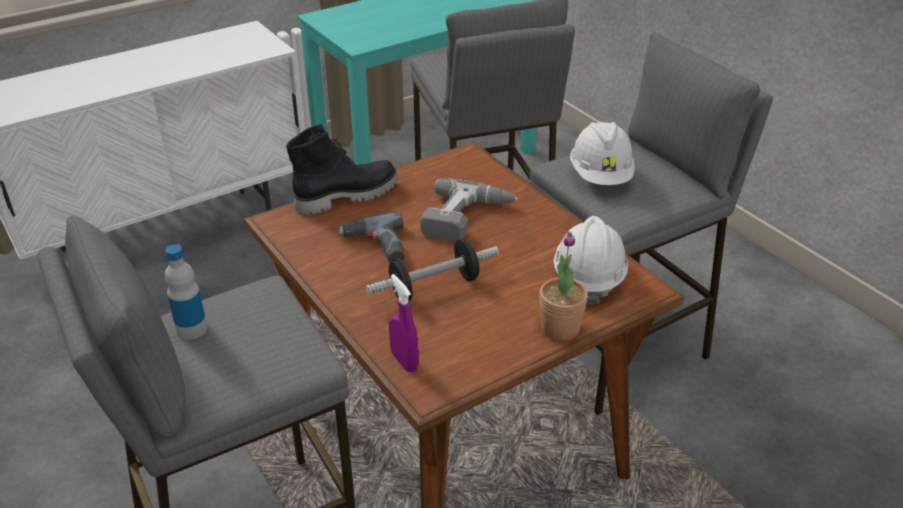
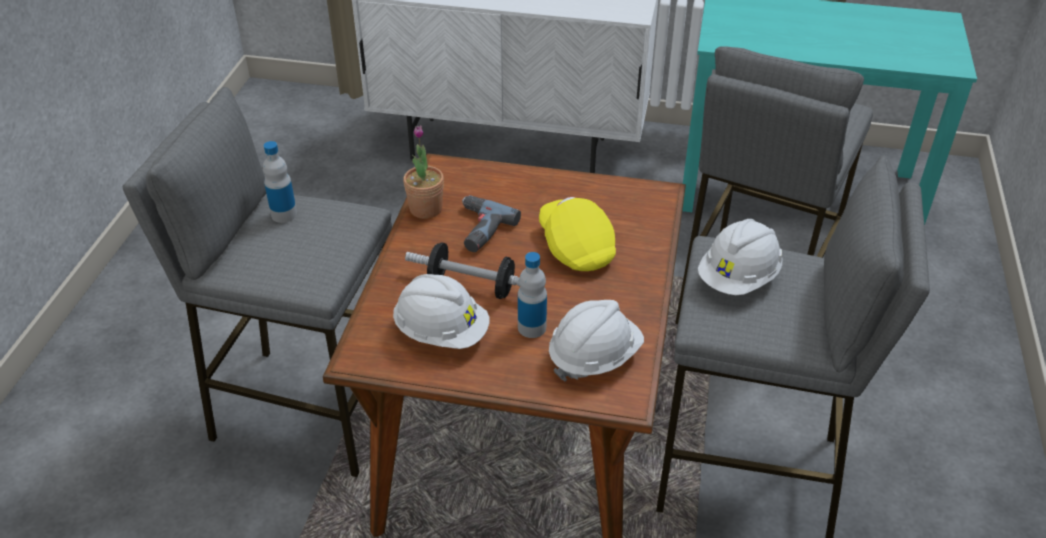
camera: 45 degrees right, 5 degrees up
black boot [286,124,399,216] -> none
purple spray bottle [389,274,419,372] -> none
power drill [420,178,518,241] -> yellow cap [539,197,616,271]
potted plant [539,232,588,341] -> potted plant moved to [403,125,444,219]
none -> white hard hat [393,274,490,349]
none -> bottle [518,252,547,338]

